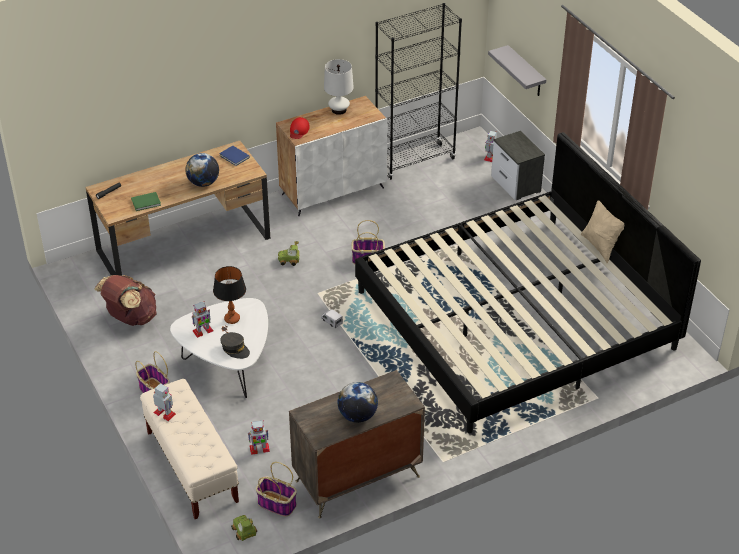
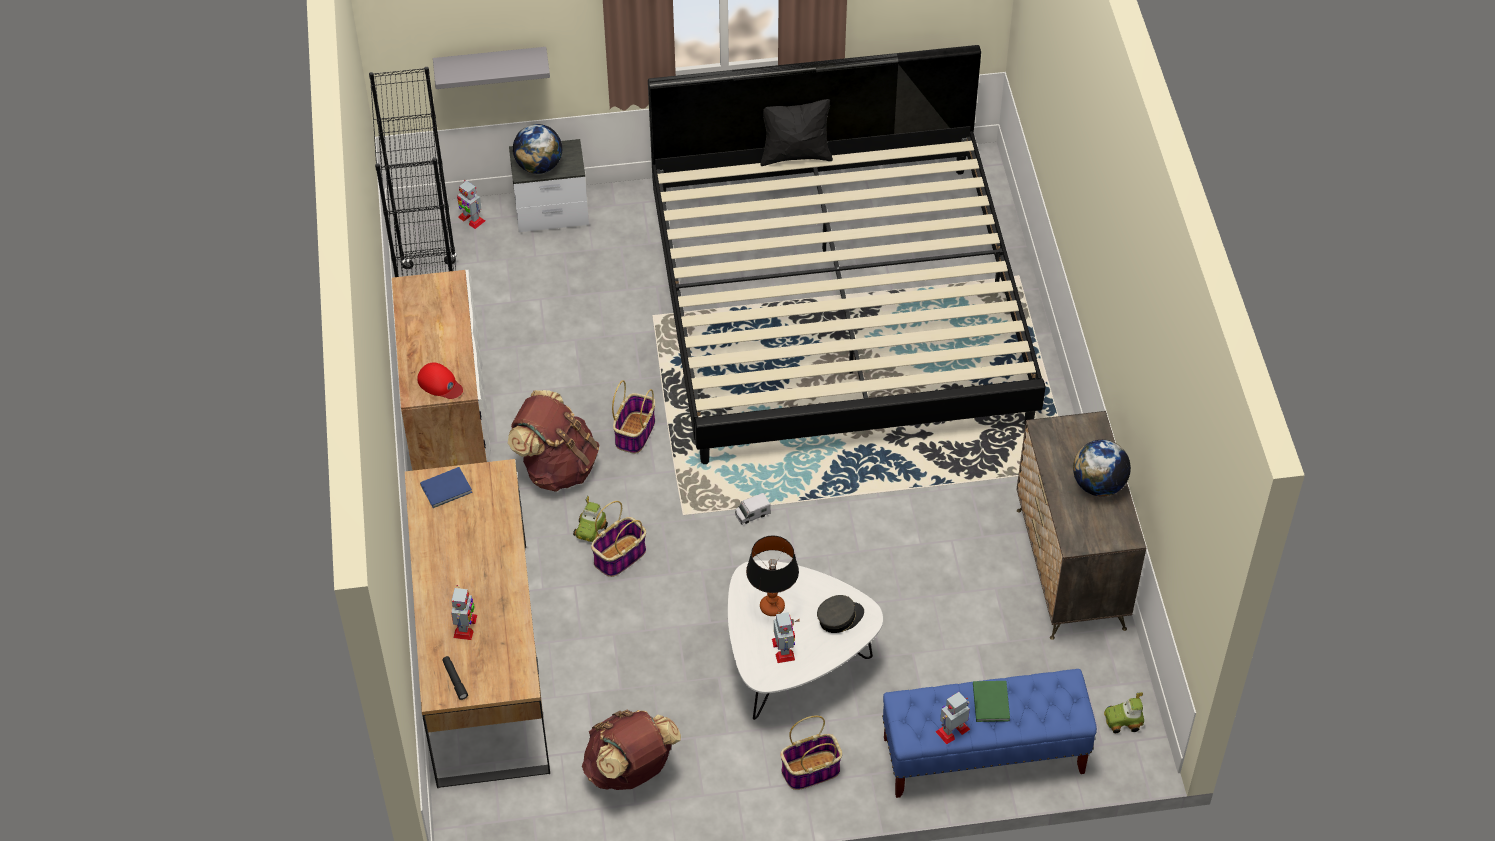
camera: 70 degrees left, 10 degrees up
green book [131,192,161,211] -> green book moved to [973,681,1010,722]
beige bench [140,379,239,519] -> blue bench [882,669,1097,798]
globe [185,153,219,187] -> globe moved to [513,124,562,174]
toy robot [248,420,270,455] -> toy robot moved to [451,585,477,640]
basket [256,462,297,517] -> basket moved to [591,501,646,577]
white table lamp [324,59,354,115] -> none
beige pillow [581,200,624,264] -> black pillow [760,99,833,166]
none -> brown backpack [508,390,599,492]

